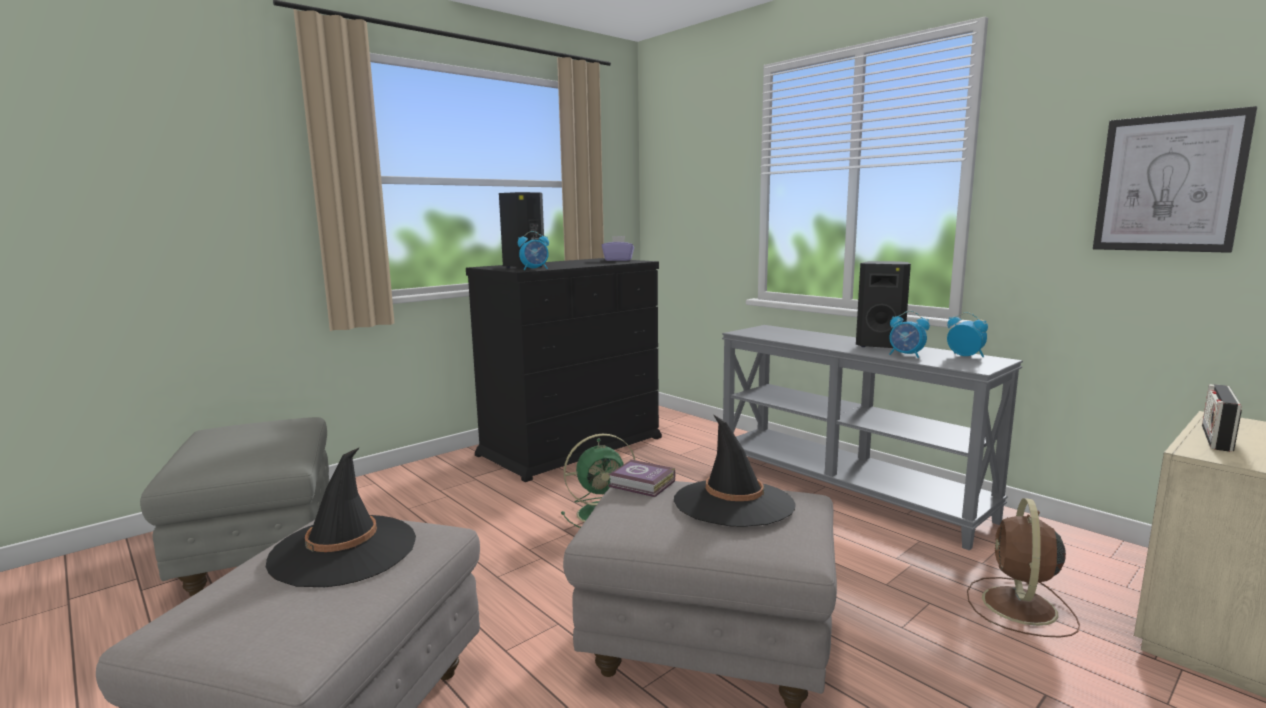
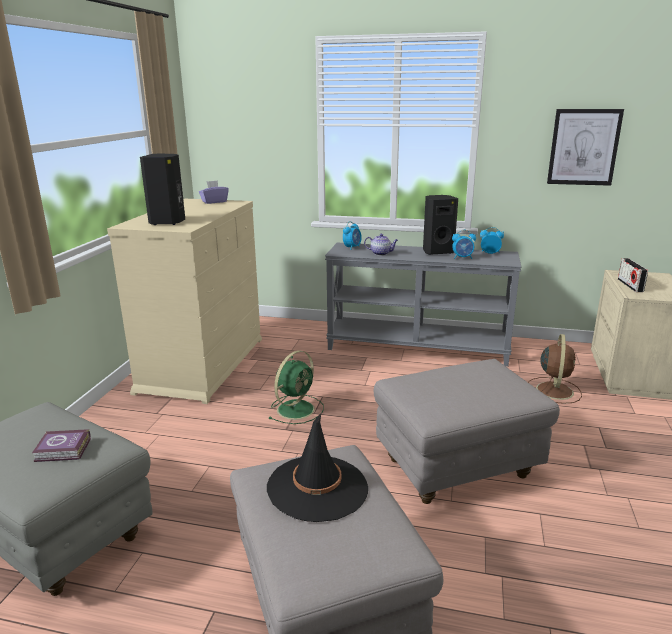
camera: 35 degrees left, 10 degrees up
black dresser [466,258,662,482] -> beige dresser [107,199,262,404]
alarm clock [518,231,549,270] -> alarm clock moved to [343,221,362,250]
book [608,459,675,497] -> book moved to [32,429,91,462]
black hat [674,415,796,527] -> none
brown fan [967,498,1080,638] -> brown fan turned 150 degrees counterclockwise [528,334,582,404]
none -> teapot [364,234,398,256]

